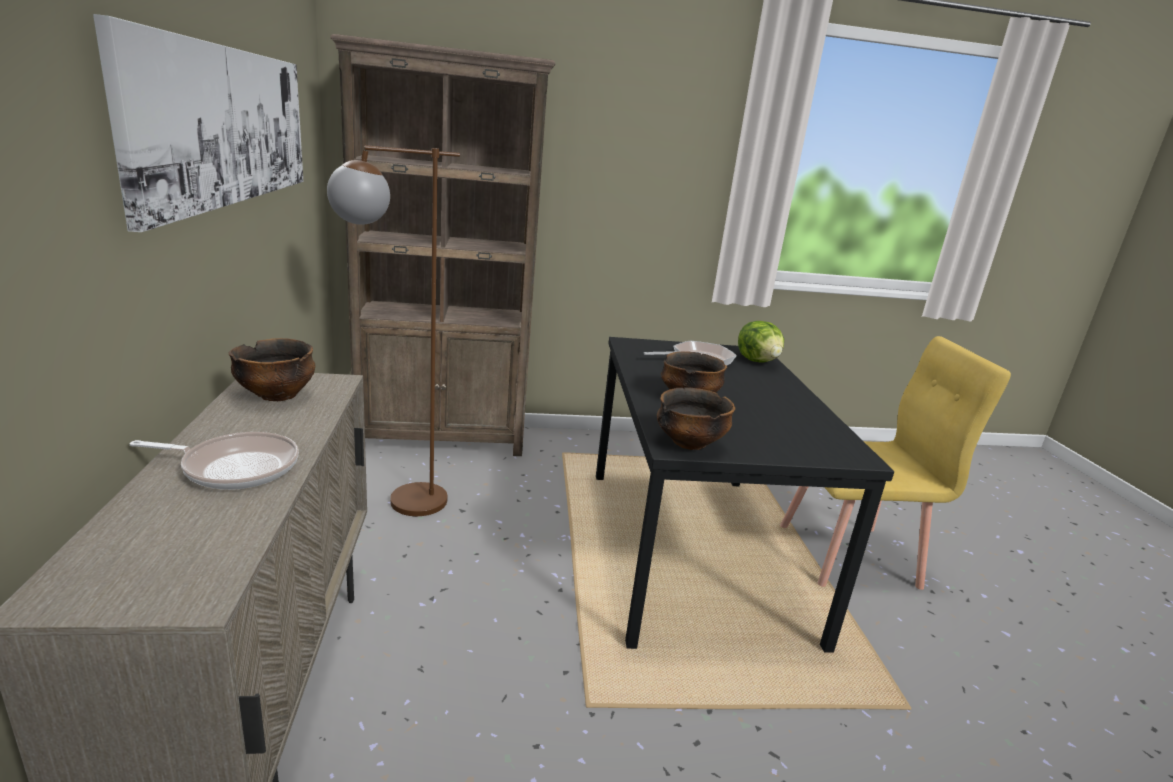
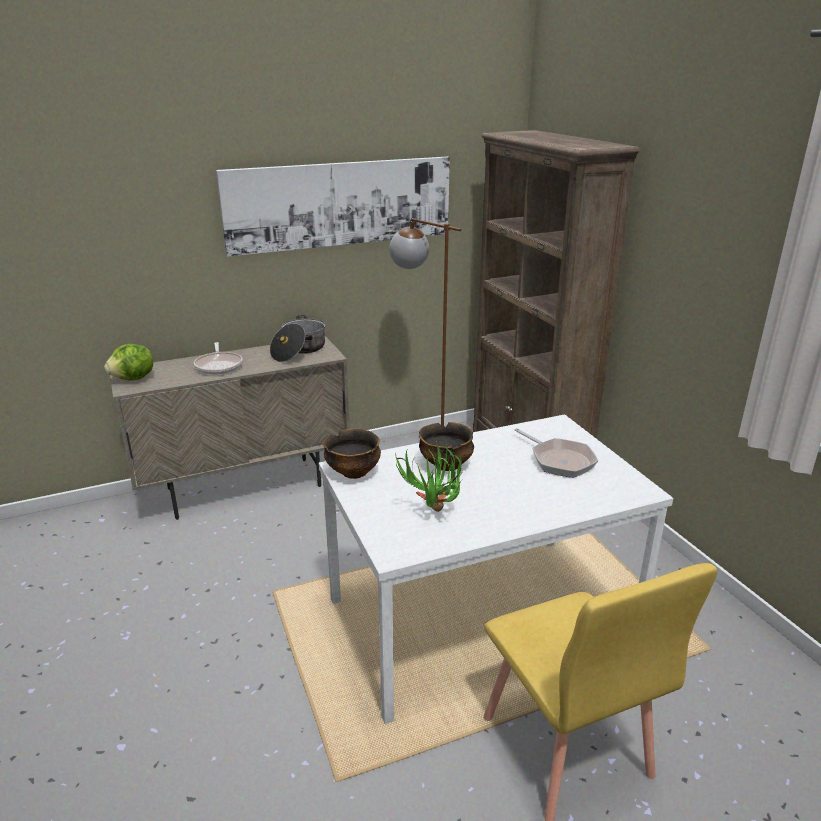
camera: 75 degrees right, 5 degrees up
bowl [229,338,316,401] -> cooking pot [270,315,325,362]
black dining table [596,337,895,653] -> white dining table [319,414,673,724]
lettuce [738,321,784,363] -> lettuce moved to [104,343,153,380]
none -> potted plant [395,441,464,512]

